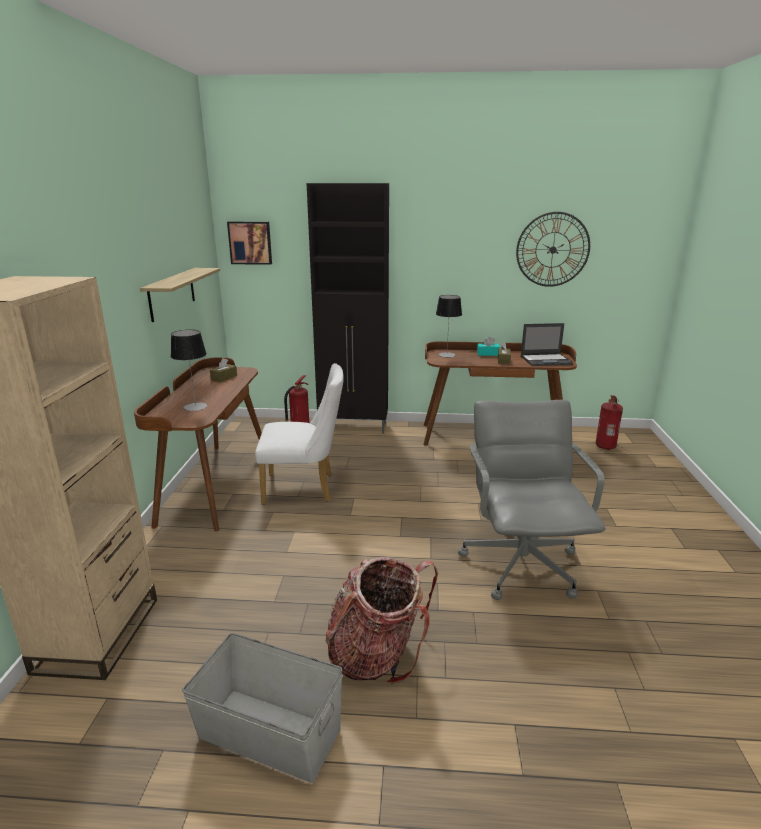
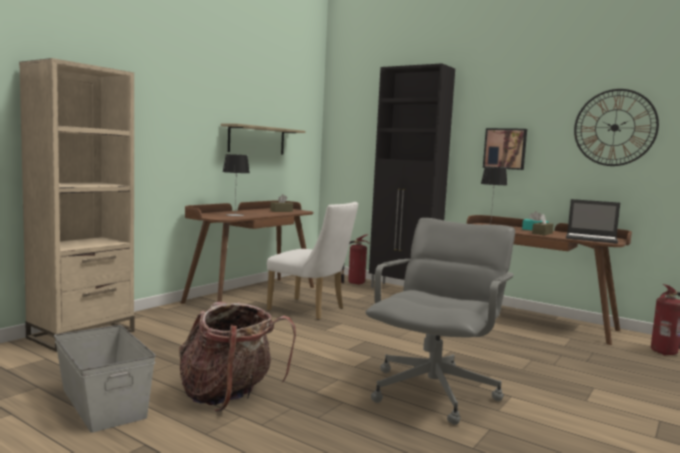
camera: 30 degrees right, 15 degrees down
picture [227,221,272,265] -> picture moved to [483,128,527,170]

